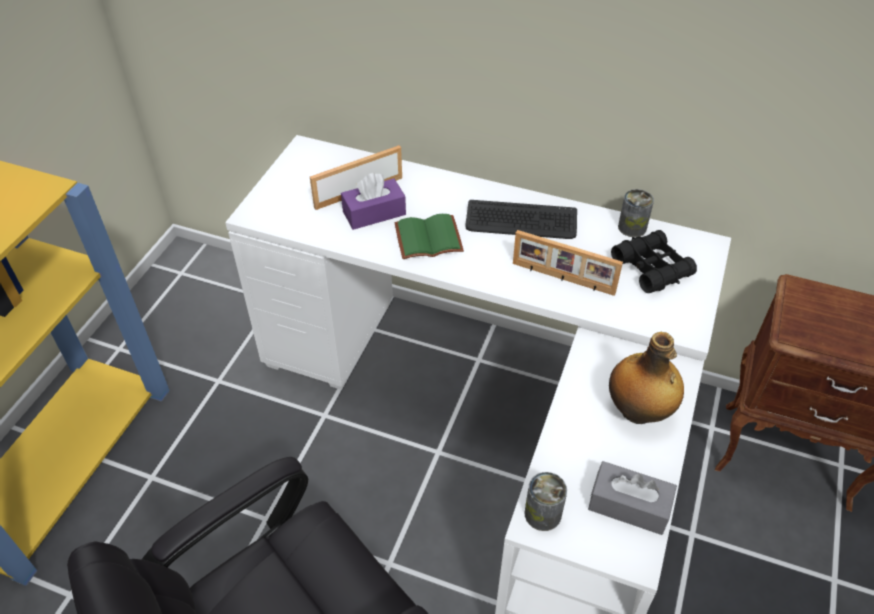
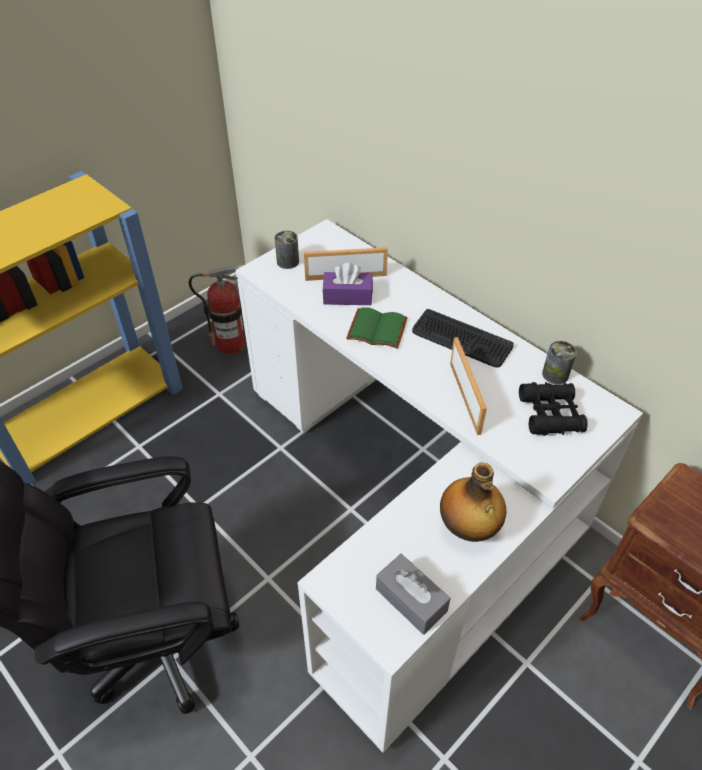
camera: 25 degrees right, 0 degrees up
picture frame [513,230,623,296] -> picture frame turned 150 degrees counterclockwise [450,337,487,435]
can [524,472,567,531] -> can moved to [275,231,299,269]
none -> fire extinguisher [188,265,245,355]

